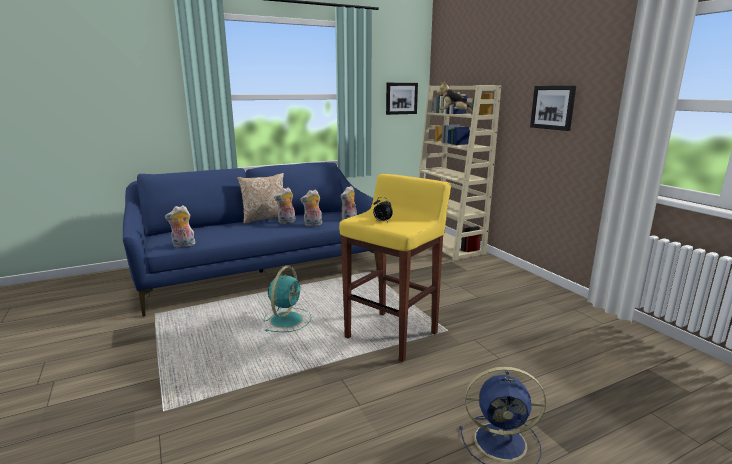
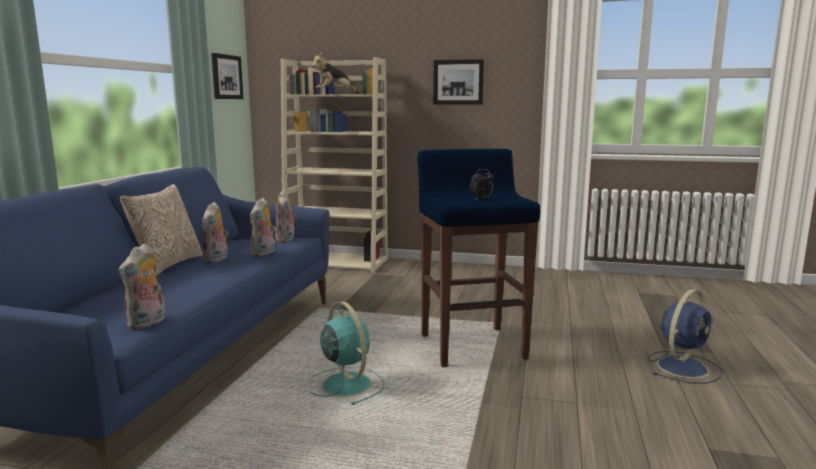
camera: 50 degrees left, 5 degrees down
yellow stool [339,174,451,362] -> blue stool [418,149,540,367]

